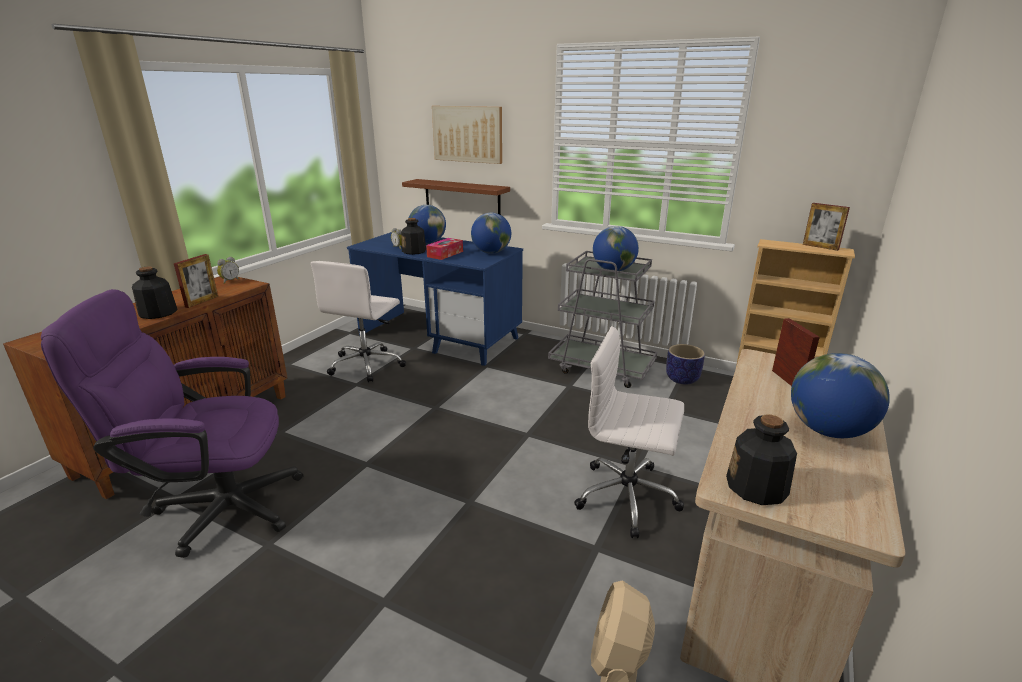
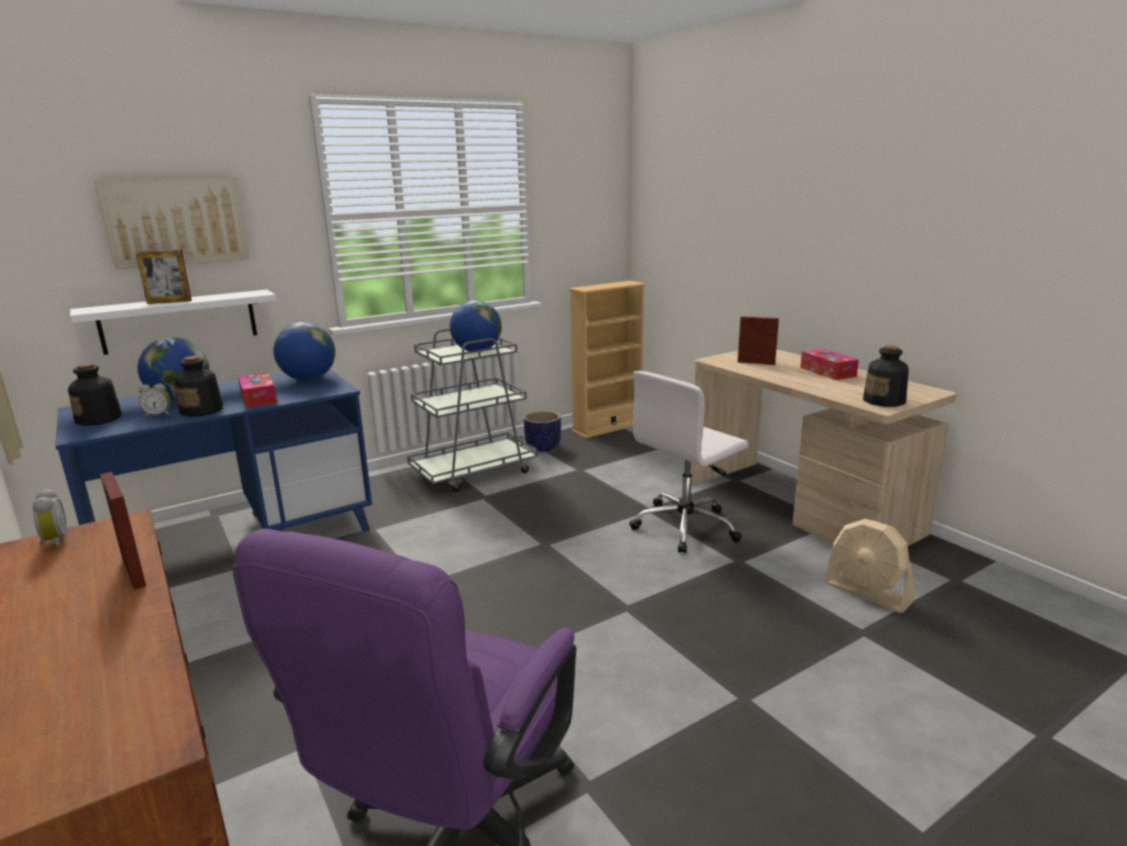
camera: 60 degrees left, 5 degrees down
bottle [132,266,178,319] -> bottle moved to [68,363,122,426]
white office chair [311,261,406,382] -> none
brown shelf [402,179,510,215] -> white shelf [70,290,277,355]
globe [791,353,890,438] -> tissue box [800,349,859,380]
picture frame [803,203,850,251] -> picture frame moved to [136,250,192,304]

